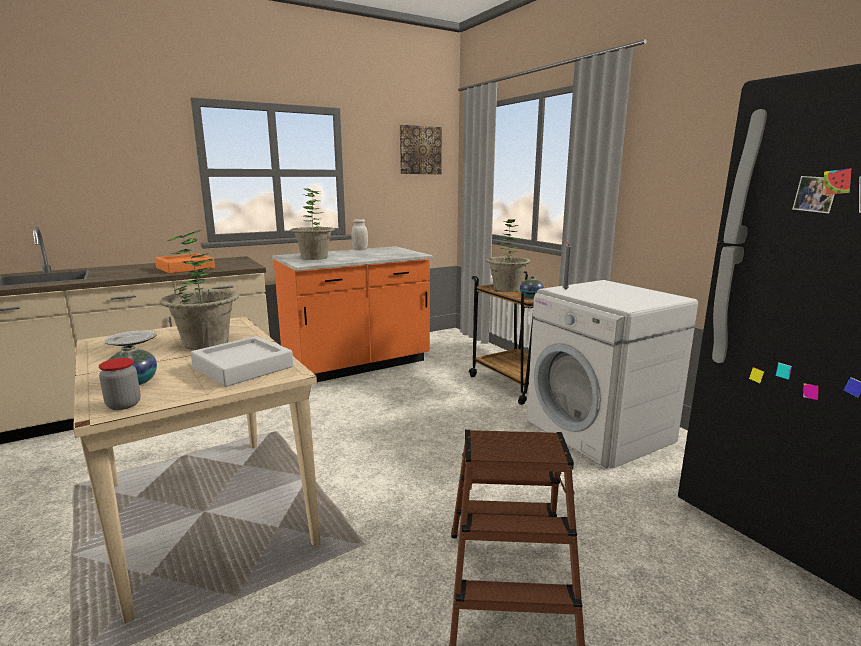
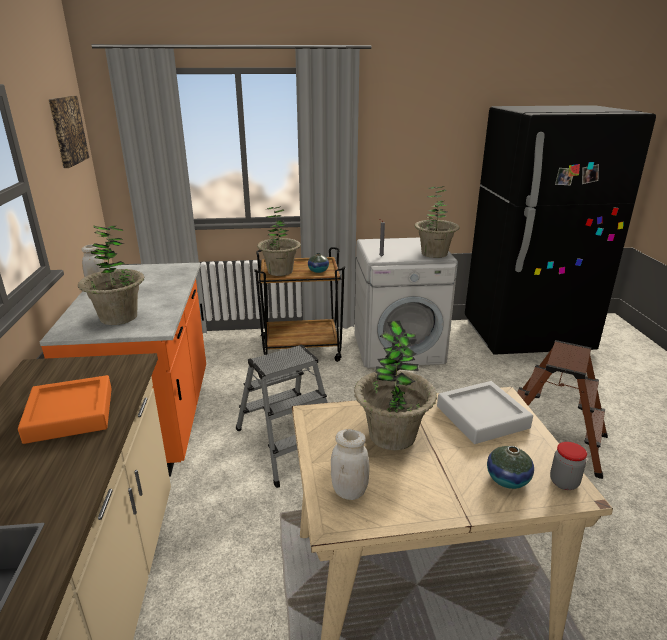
camera: 65 degrees left, 10 degrees up
plate [104,331,157,346] -> white jar [331,429,370,500]
none -> grey step ladder [236,344,328,488]
none -> potted plant [414,186,460,258]

